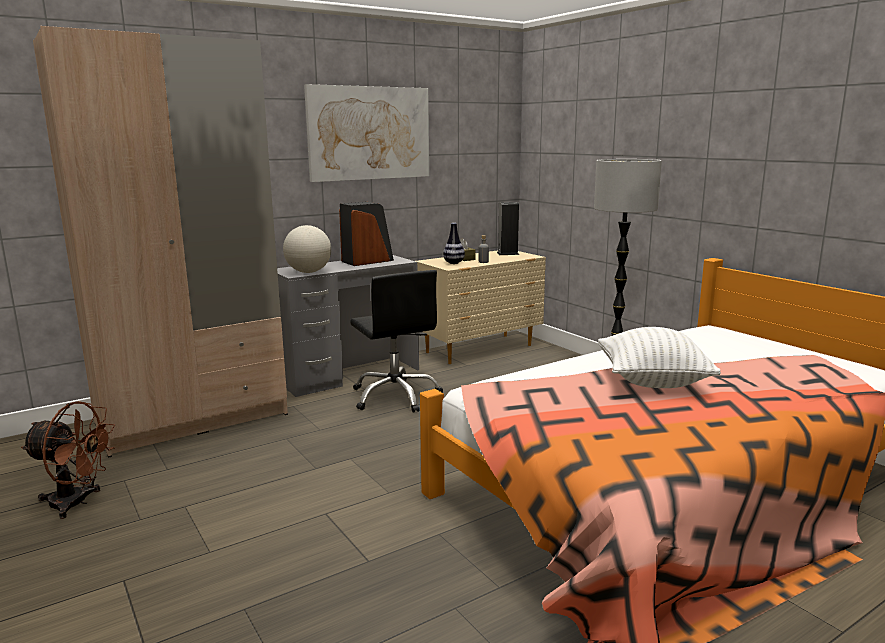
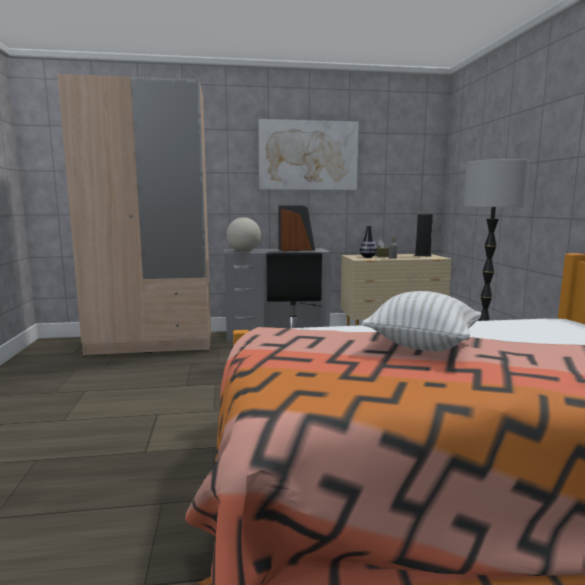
camera: 25 degrees right, 5 degrees down
brown fan [21,401,116,519] -> none

